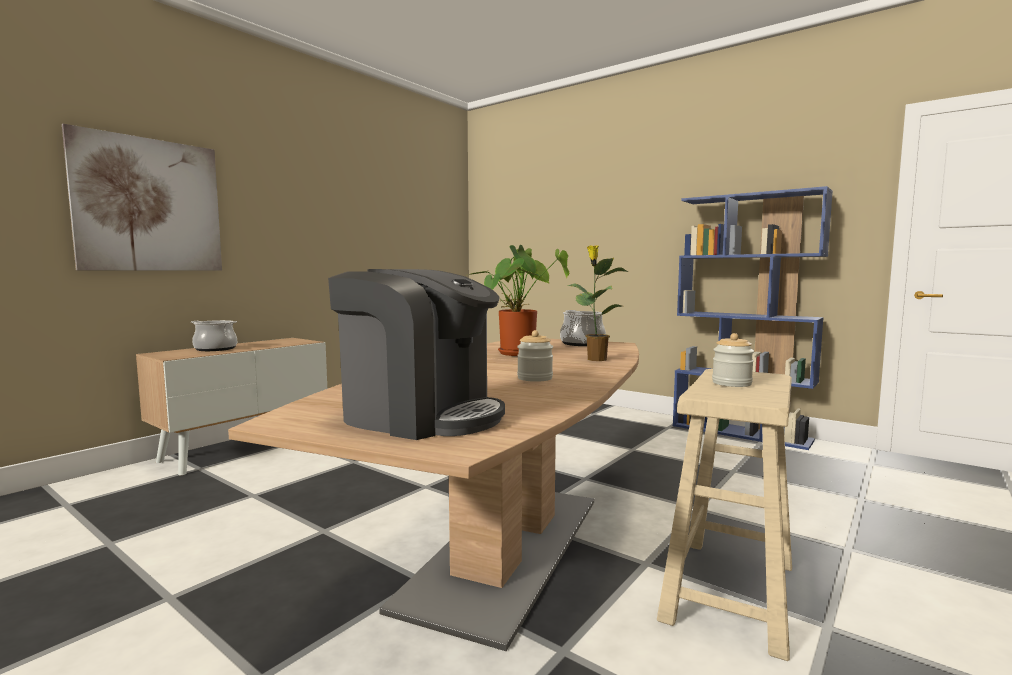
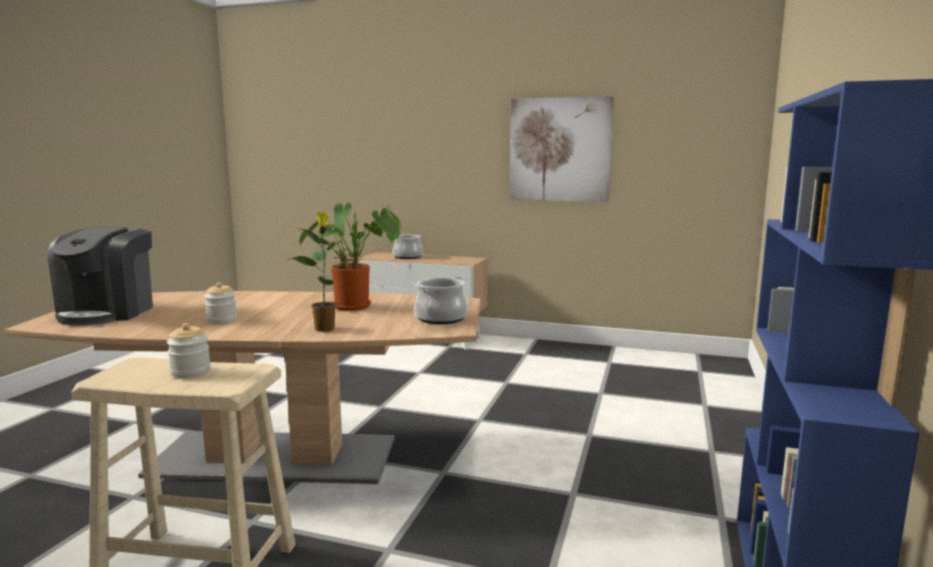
camera: 70 degrees right, 5 degrees up
picture [62,124,222,271] -> picture moved to [510,96,614,202]

